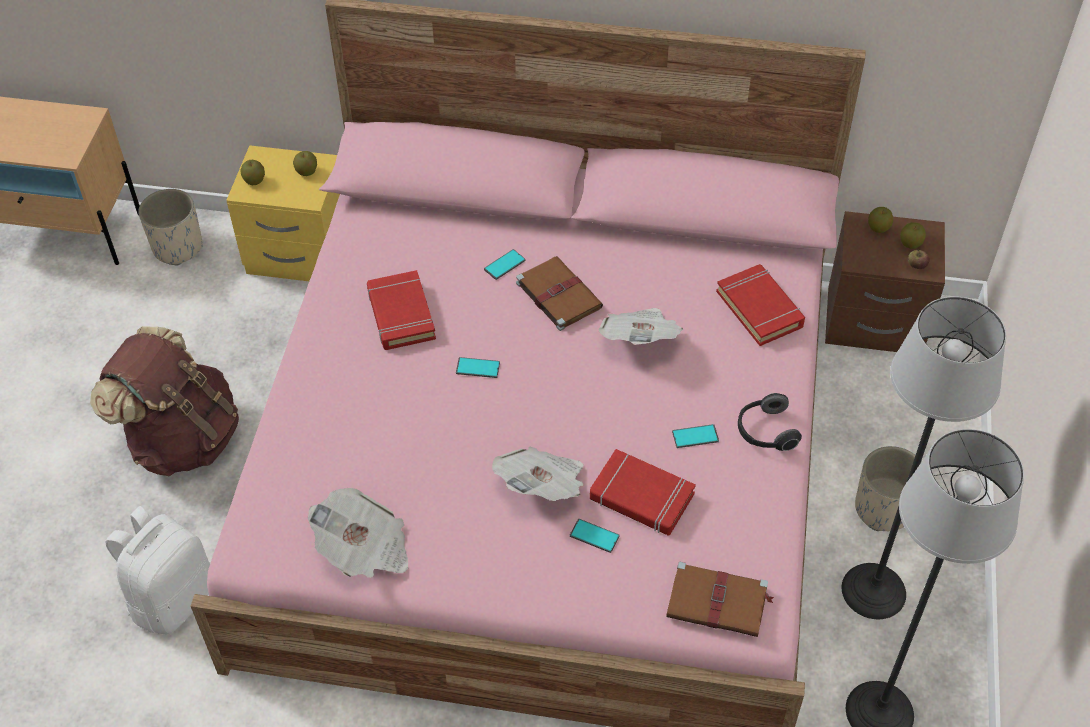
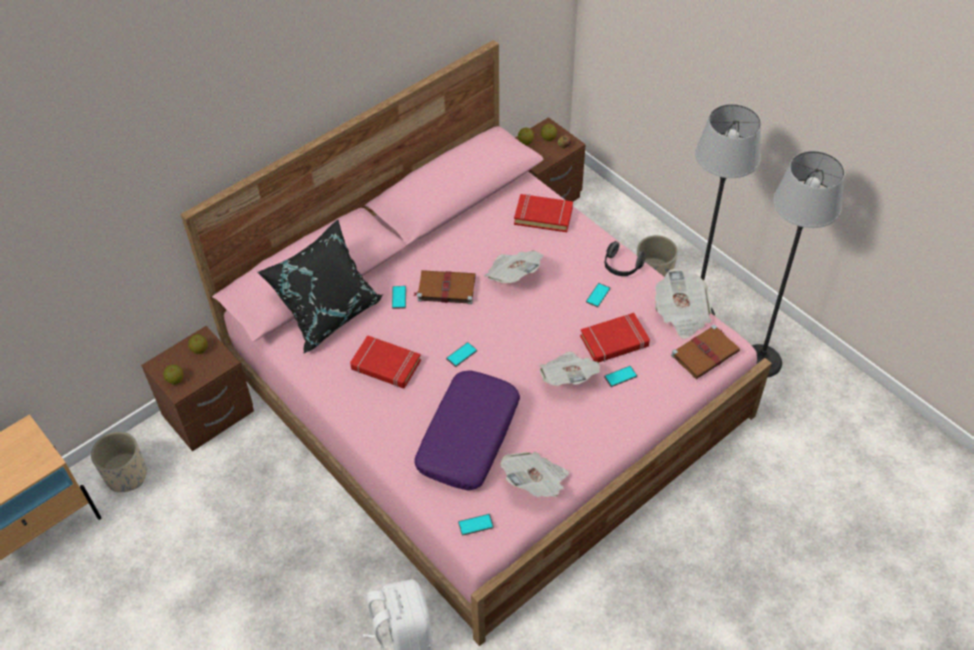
camera: 50 degrees left, 0 degrees up
brown backpack [90,326,239,477] -> none
yellow nightstand [226,145,340,281] -> brown nightstand [141,326,254,452]
none -> black pillow [257,220,382,354]
none -> purple pillow [414,370,520,490]
none -> phone [458,514,494,536]
none -> newspaper [655,268,712,339]

